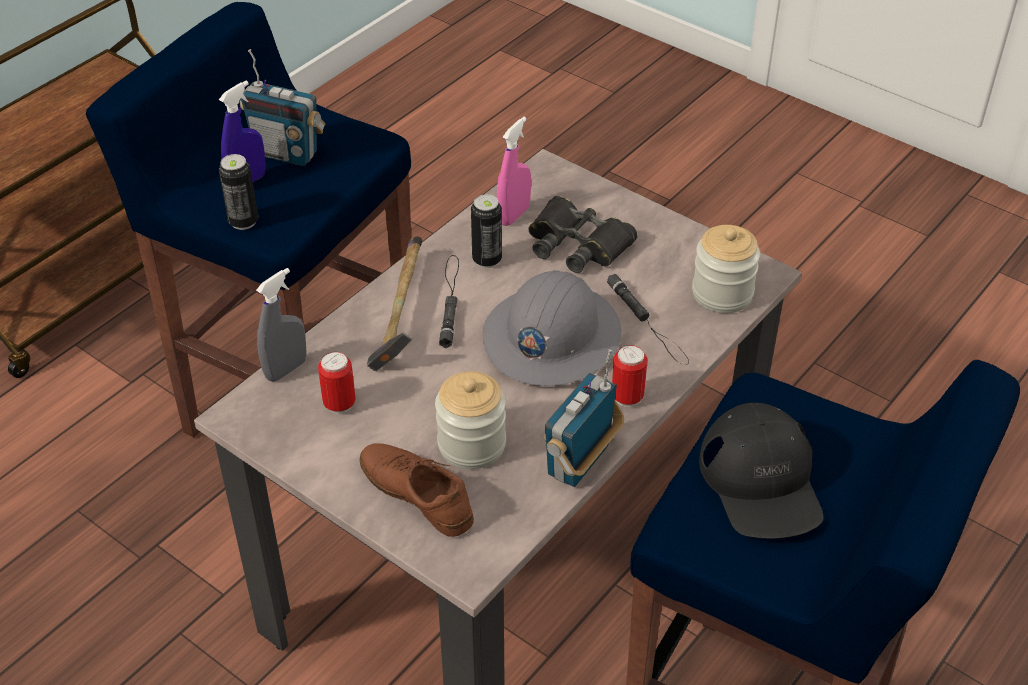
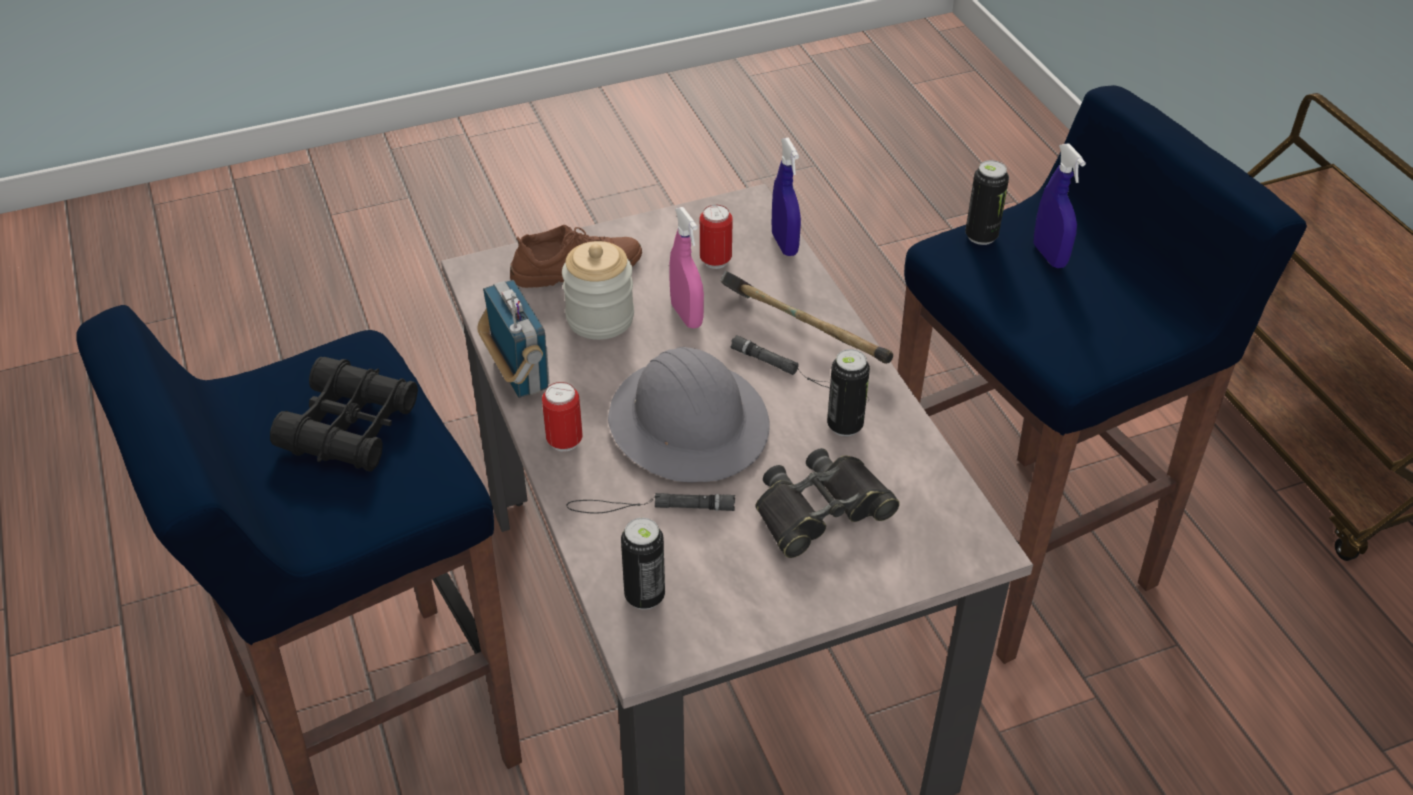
camera: 120 degrees right, 0 degrees up
radio [240,49,326,166] -> none
grey spray bottle [256,268,307,382] -> blue spray bottle [772,138,801,256]
pink spray bottle [497,117,531,226] -> pink spray bottle moved to [669,207,704,328]
jar [692,225,760,313] -> can [621,518,665,610]
black cap [699,403,823,539] -> black binoculars [270,357,418,471]

